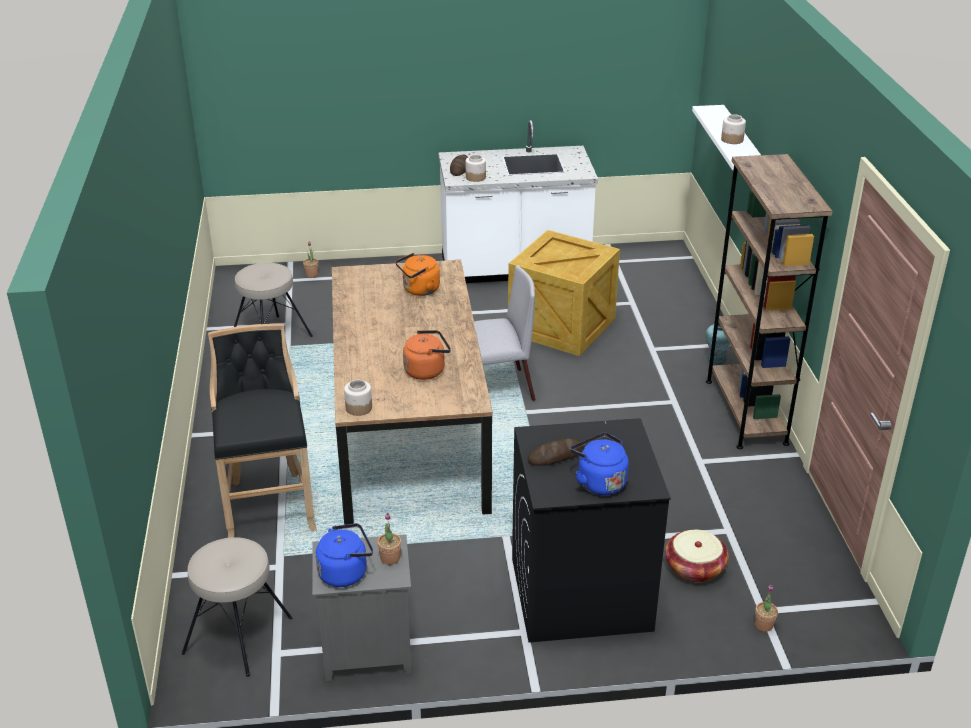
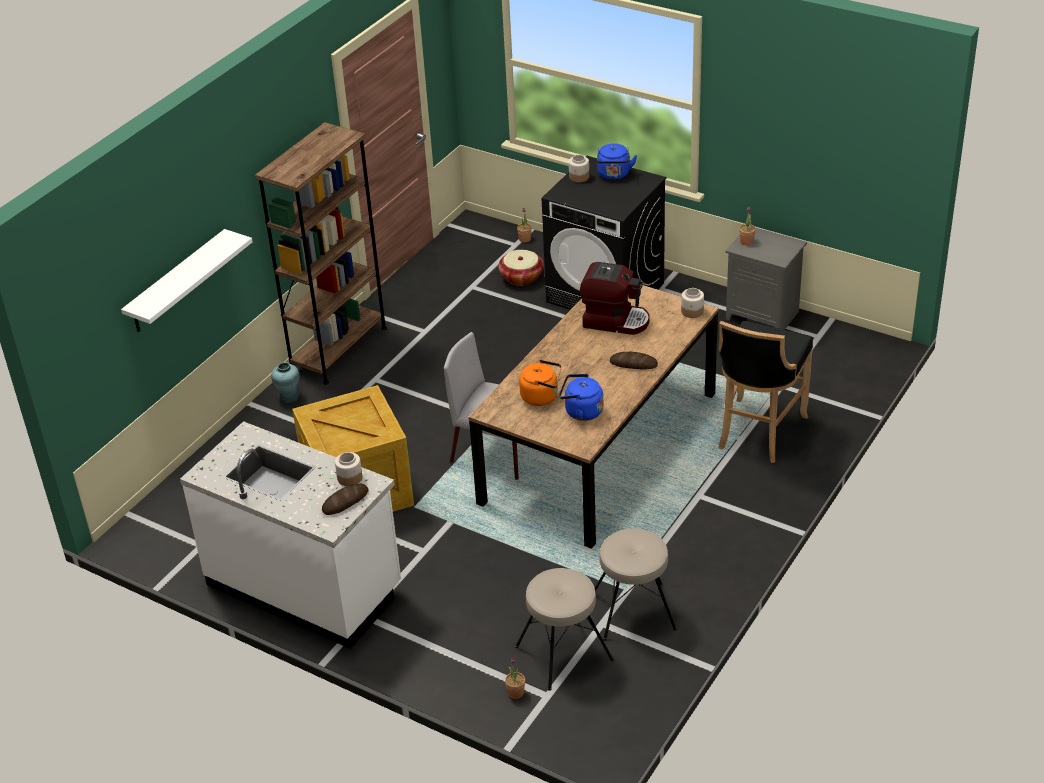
camera: 140 degrees left, 5 degrees up
beige stool [182,537,292,677] -> beige stool moved to [515,568,614,691]
blue kettle [316,523,373,587] -> blue kettle moved to [559,374,603,421]
orange kettle [403,330,451,380] -> coffee machine [580,262,650,335]
bread [527,438,585,466] -> bread moved to [610,352,658,370]
jar [721,114,746,144] -> jar moved to [569,155,589,182]

